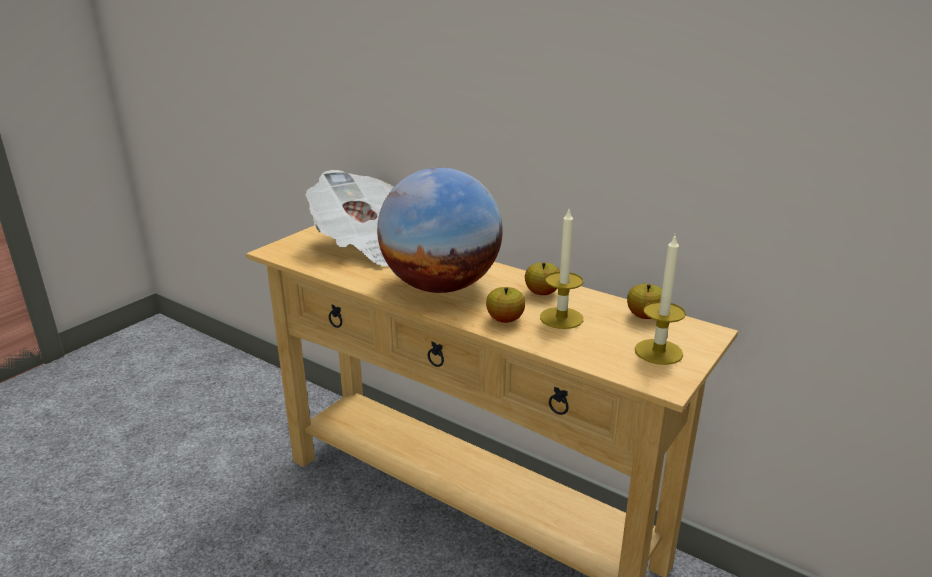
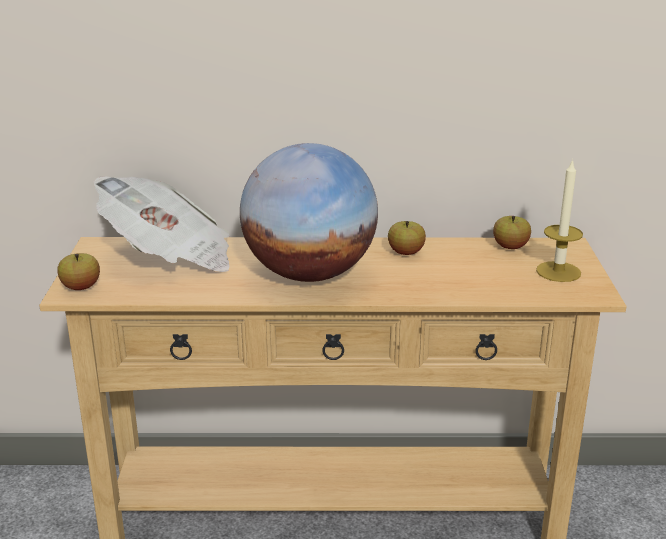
camera: 35 degrees left, 0 degrees up
apple [486,287,525,323] -> apple moved to [57,253,100,290]
candle [540,210,583,329] -> none

